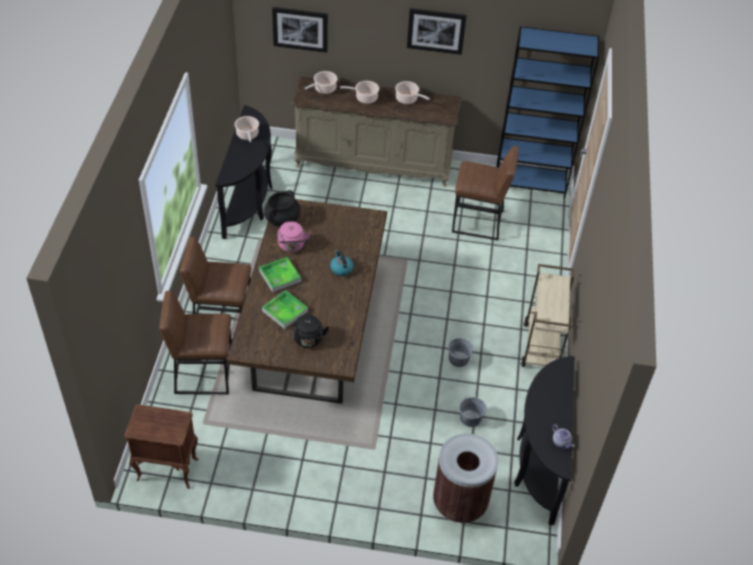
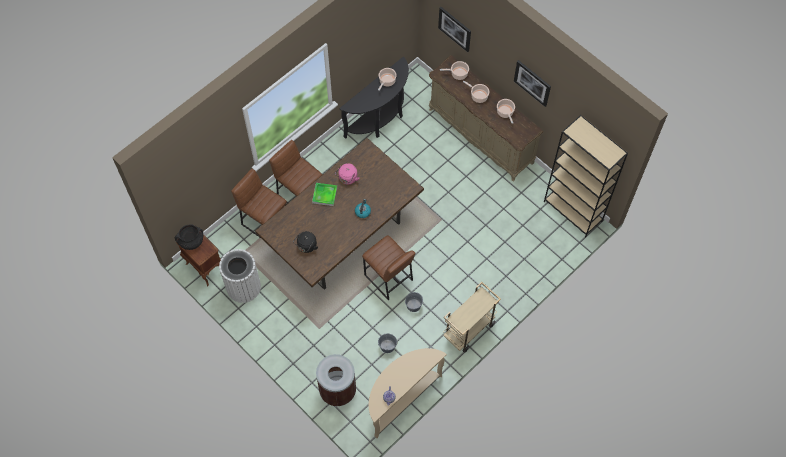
camera: 40 degrees right, 15 degrees up
tray [262,290,308,329] -> none
black cooking pot [264,190,300,226] -> black cooking pot moved to [175,224,203,250]
brown chair [452,146,519,240] -> brown chair moved to [362,235,415,300]
blue bookcase [496,26,599,198] -> beige bookcase [544,115,628,238]
black console table [514,356,575,525] -> beige console table [369,348,447,438]
none -> white trash can [219,249,261,303]

